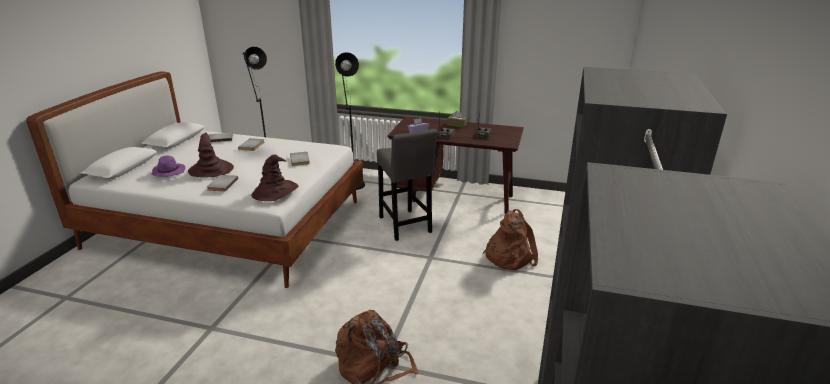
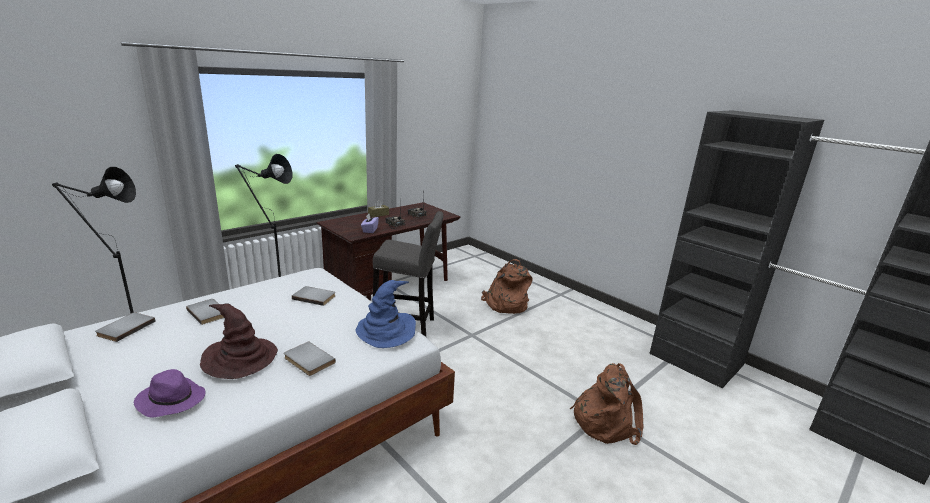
camera: 60 degrees left, 5 degrees down
brown hat [251,155,299,201] -> blue hat [356,280,416,348]

